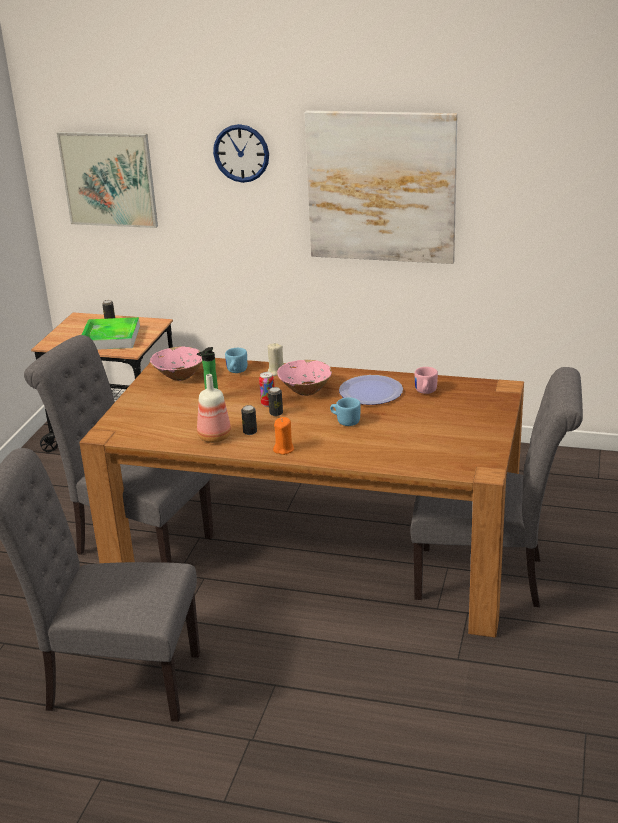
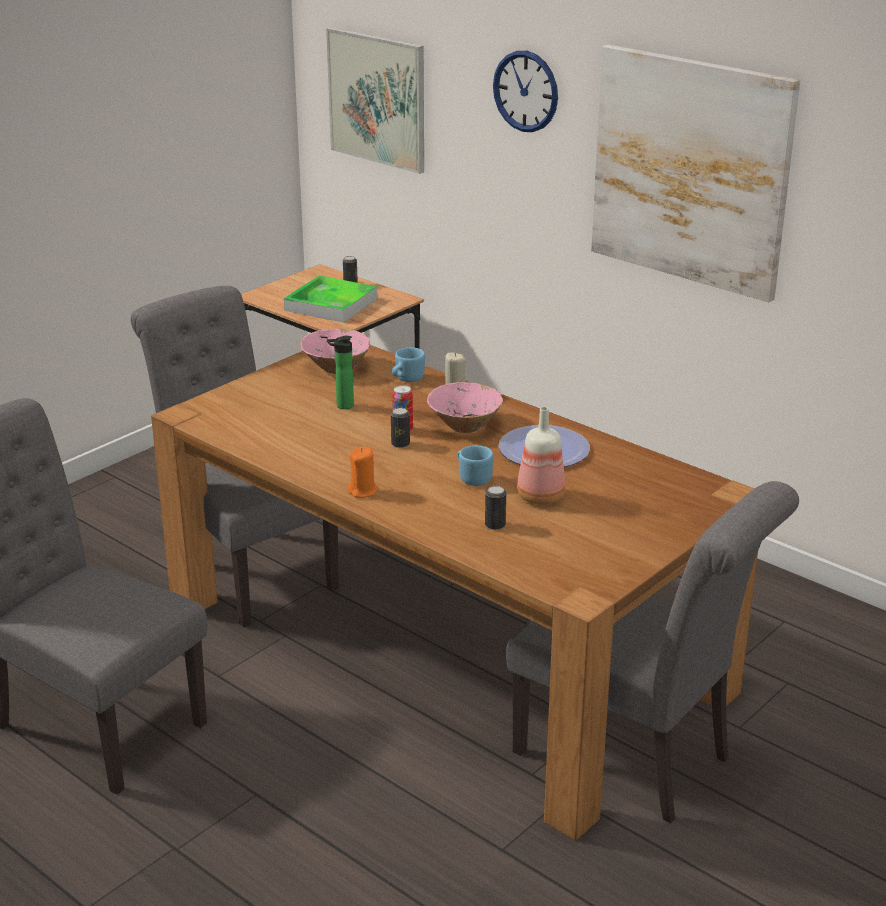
camera: 25 degrees right, 0 degrees up
bottle [197,374,231,443] -> bottle moved to [517,407,565,505]
can [241,405,257,435] -> can moved to [485,486,506,530]
pink mug [414,367,438,394] -> none

